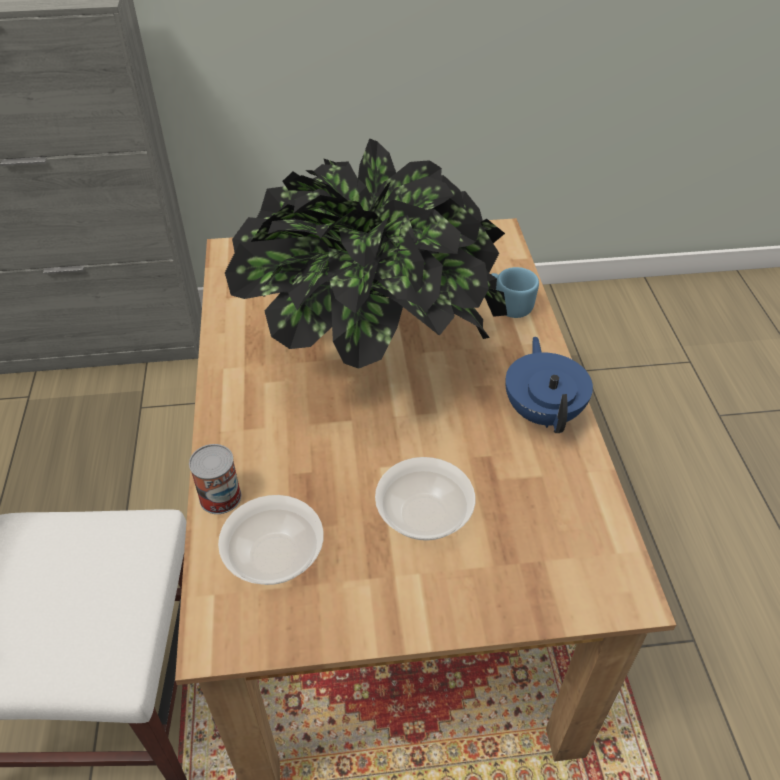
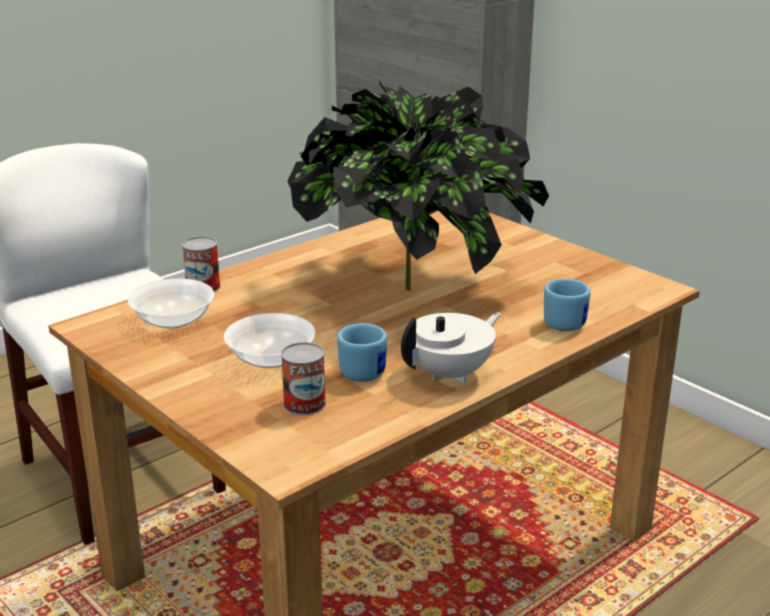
camera: 55 degrees right, 20 degrees down
blue teapot [505,337,593,433] -> white teapot [401,312,501,384]
none -> can [281,342,326,415]
none -> blue mug [337,323,387,382]

